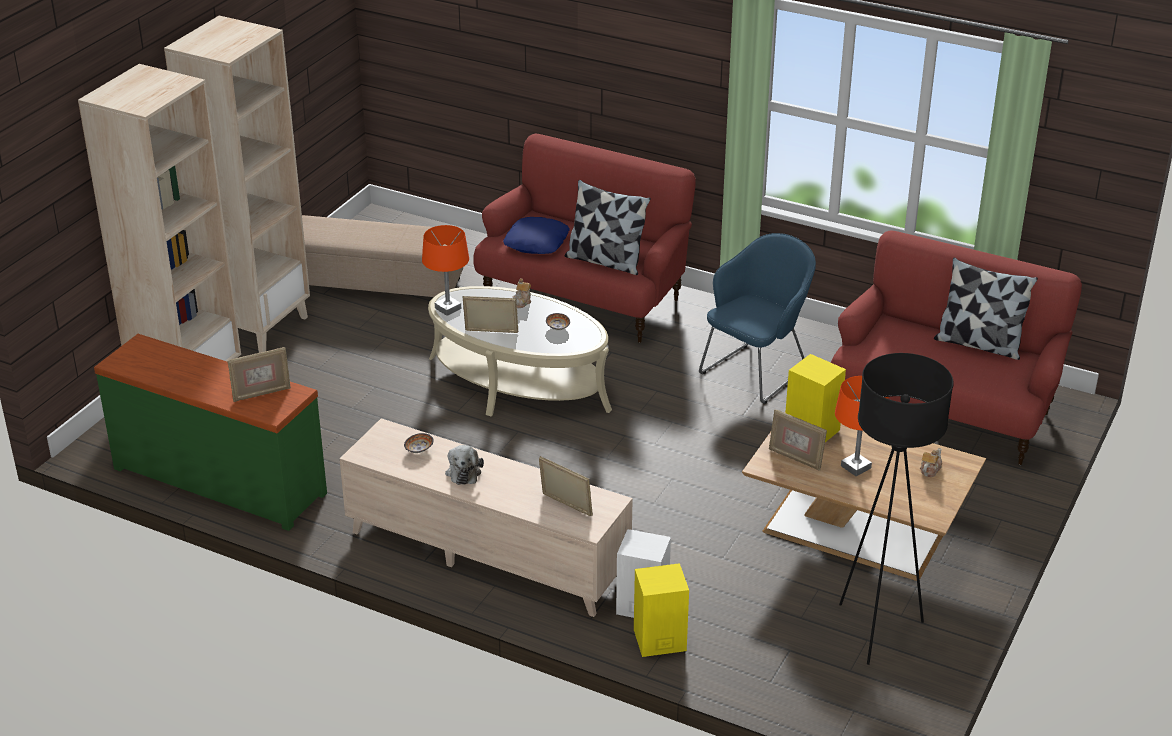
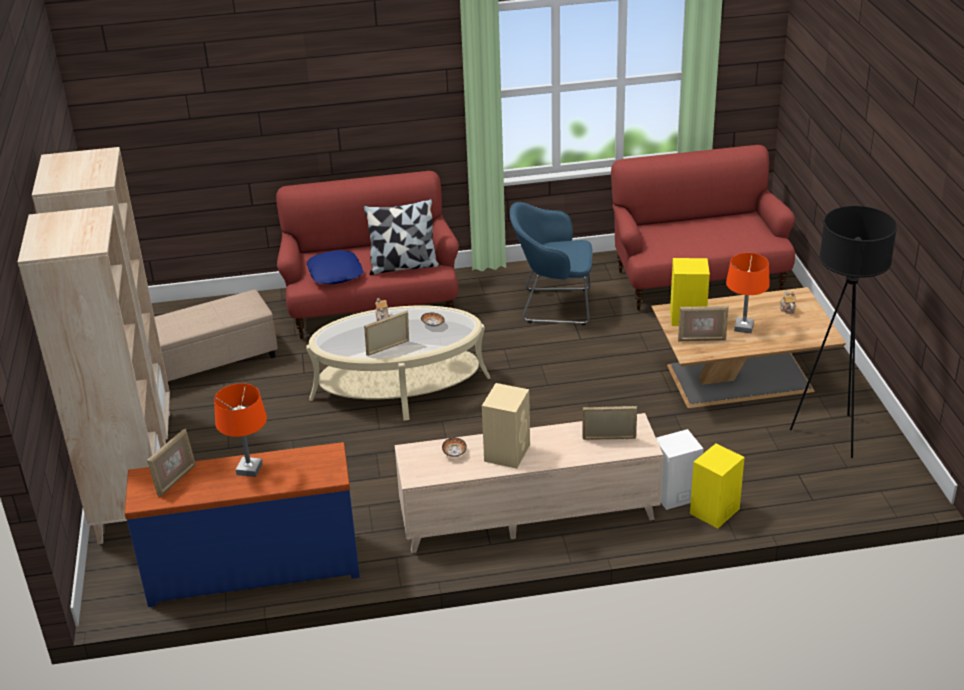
camera: 35 degrees left, 0 degrees up
green dresser [94,334,327,531] -> blue dresser [124,442,360,607]
picture frame [227,347,291,402] -> picture frame moved to [147,428,196,498]
orange table lamp [422,225,469,316] -> orange table lamp moved to [214,383,267,477]
plush toy [445,445,484,485] -> beige speaker [482,383,530,469]
blue armchair [699,233,816,404] -> blue armchair turned 90 degrees counterclockwise [510,202,593,326]
pillow [934,257,1038,360] -> none

